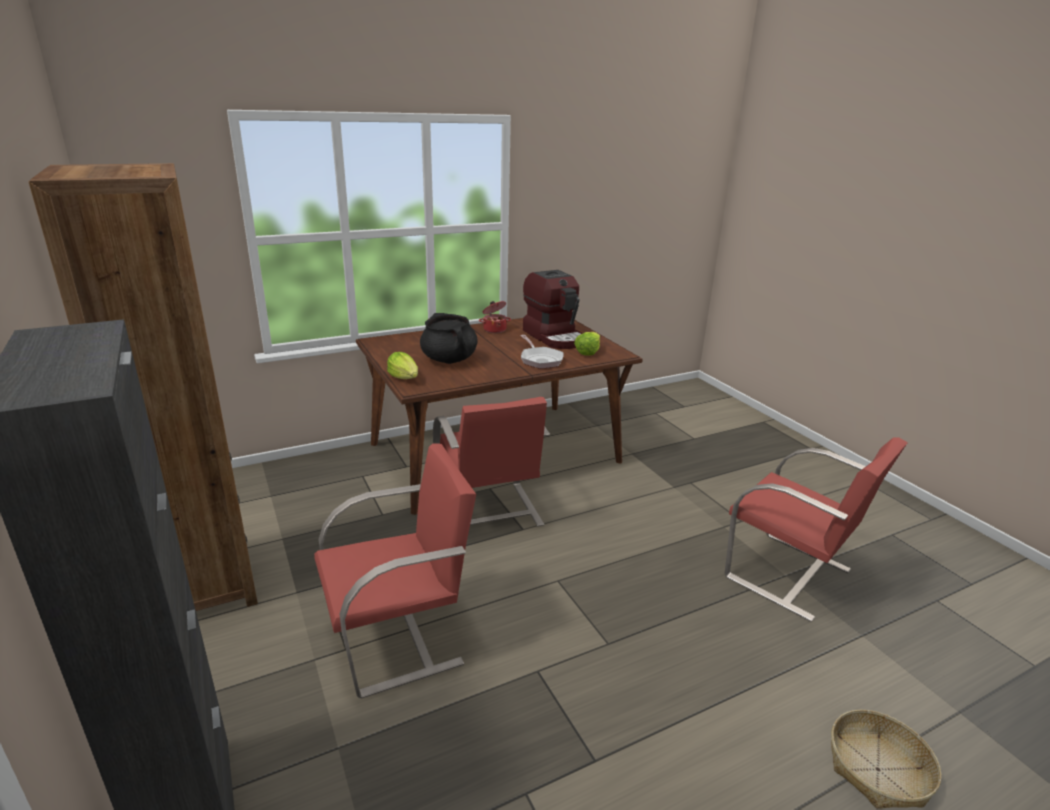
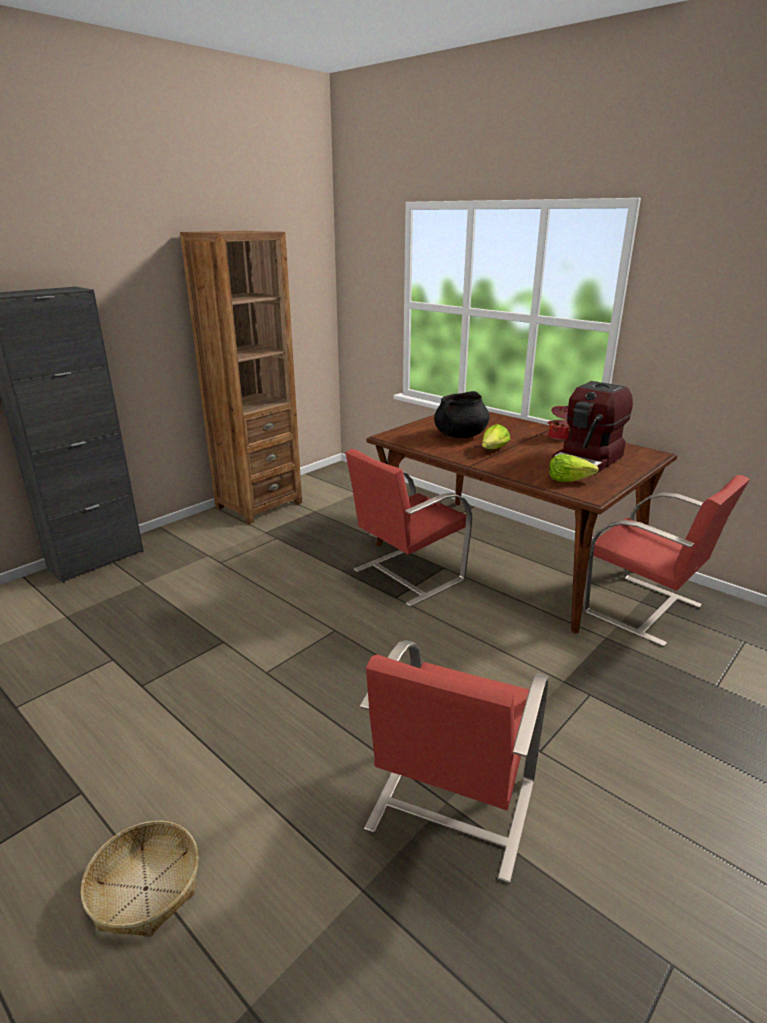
camera: 70 degrees right, 0 degrees up
red chair [314,443,476,698] -> red chair moved to [584,475,750,647]
lettuce [387,352,418,379] -> lettuce moved to [482,424,510,449]
frying pan [521,335,564,369] -> none

